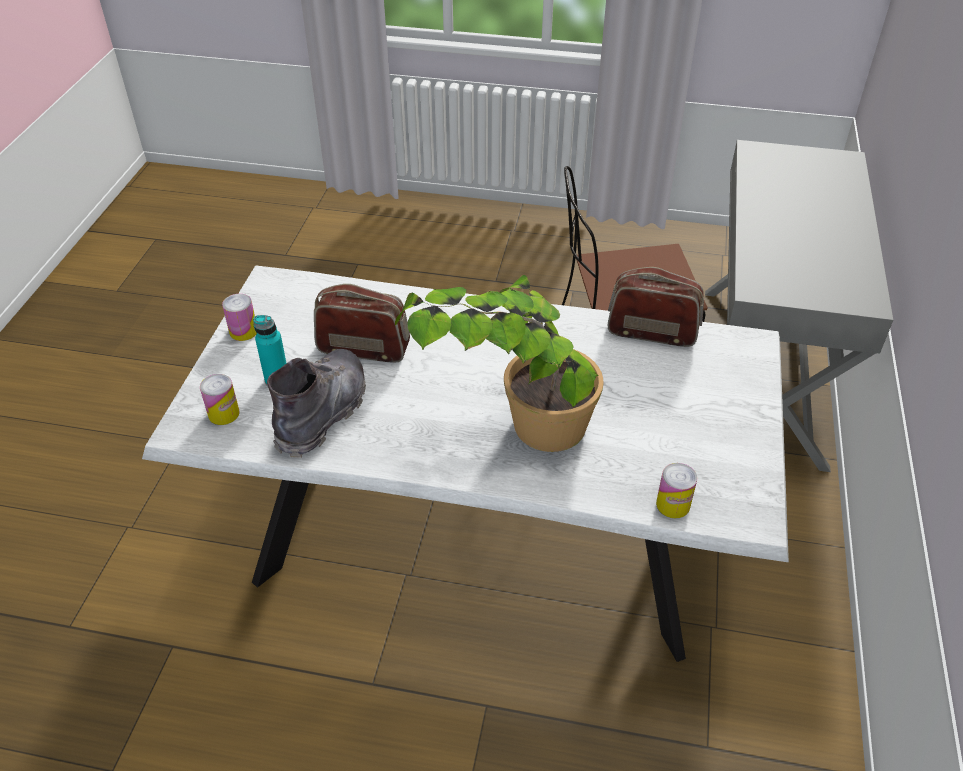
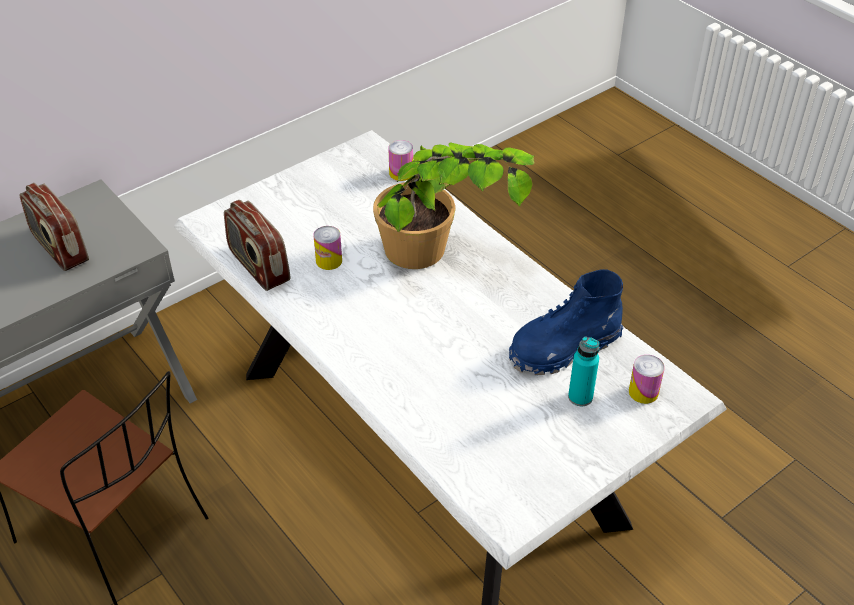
camera: 140 degrees left, 0 degrees up
can [222,294,257,341] -> can moved to [313,226,342,270]
grey boot [267,349,366,458] -> blue boot [509,269,623,375]
radio [314,284,410,363] -> radio moved to [19,183,89,271]

